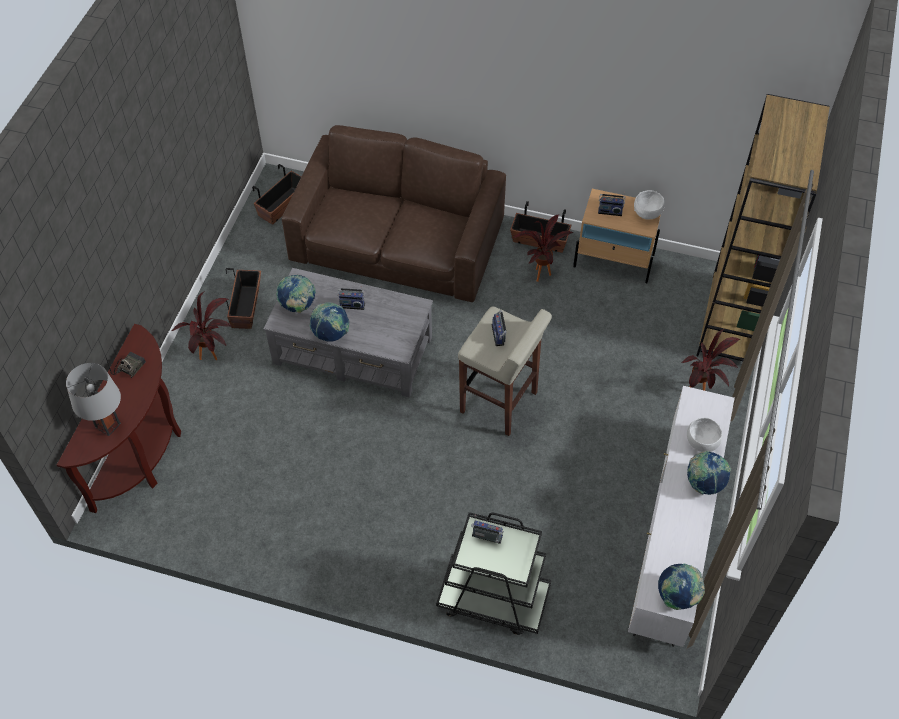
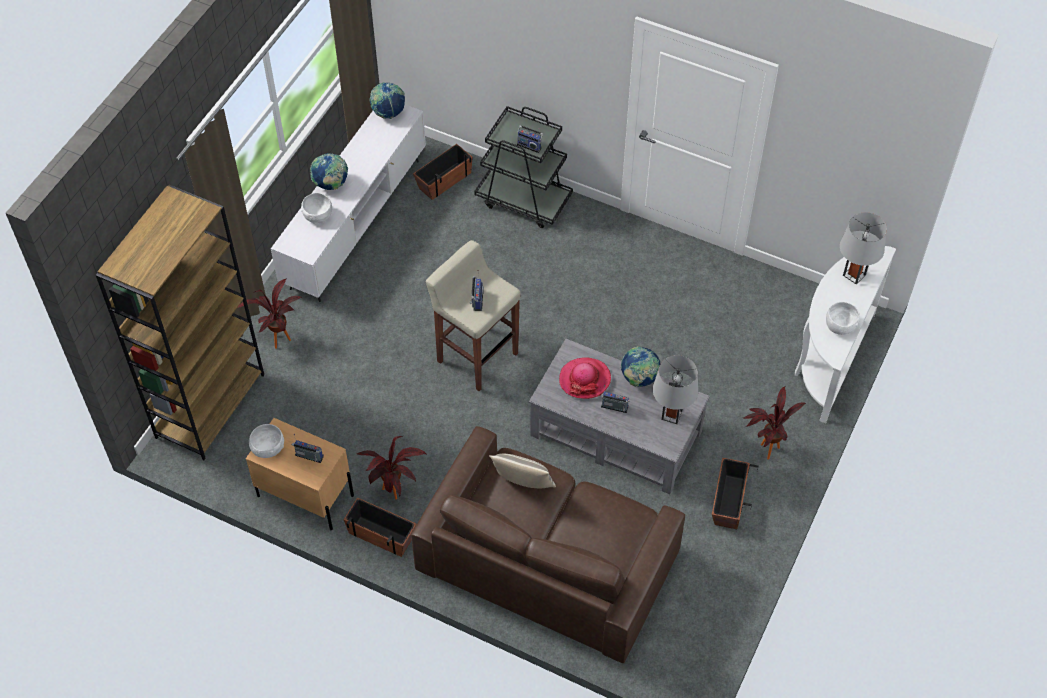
camera: 170 degrees left, 0 degrees up
brown console table [57,324,181,513] -> white console table [795,246,896,424]
radio [105,352,146,378] -> white bowl [826,302,860,335]
planter [252,164,301,225] -> planter moved to [413,144,473,200]
globe [276,275,316,313] -> grey table lamp [653,355,698,424]
none -> pillow [489,454,556,488]
none -> hat [559,357,611,399]

